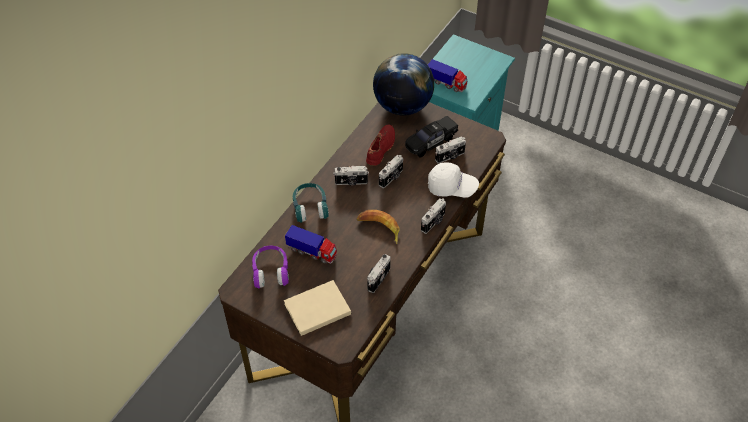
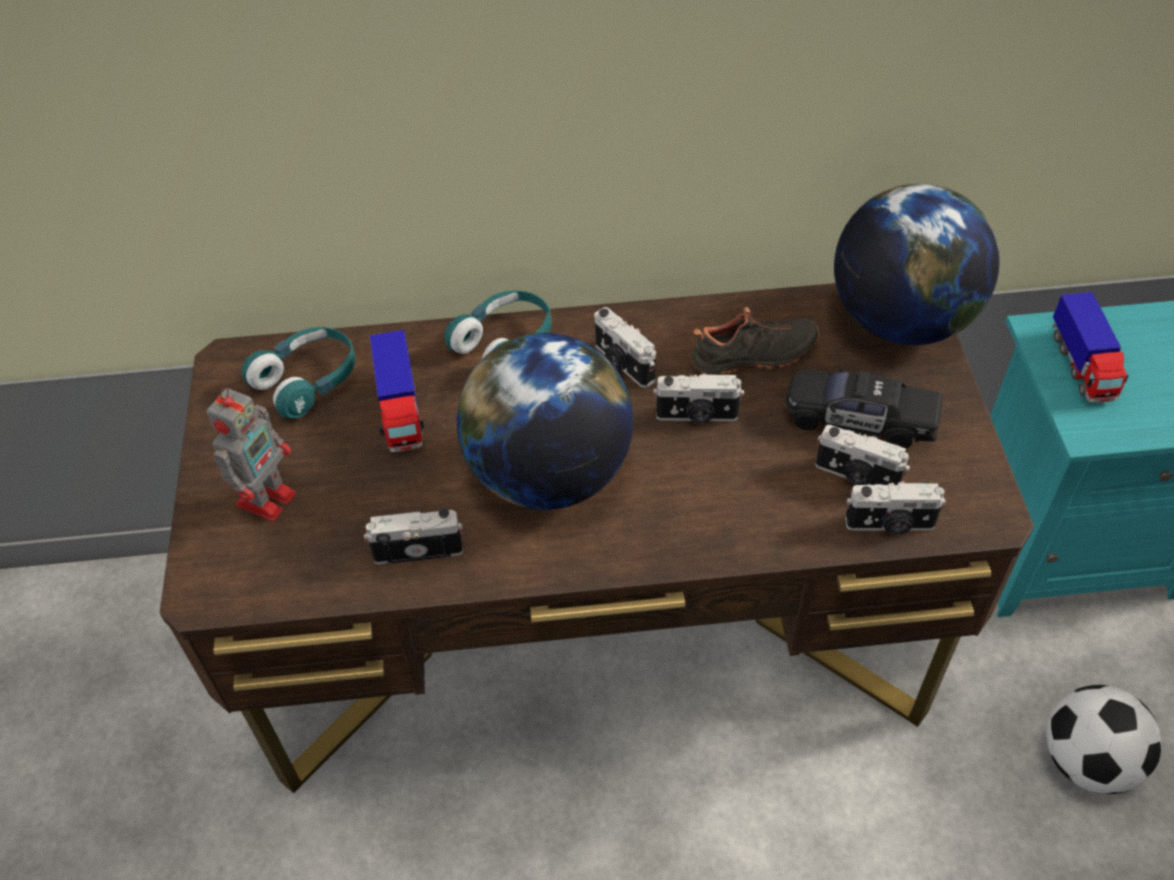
camera: 55 degrees right, 0 degrees up
purple headphones [252,246,289,288] -> turquoise headphones [242,327,355,418]
beige book [284,280,351,336] -> toy robot [207,387,296,522]
banana [357,210,400,244] -> globe [457,333,633,510]
red shoe [366,125,395,166] -> black shoe [691,307,819,375]
camera [421,199,446,234] -> camera moved to [845,481,946,535]
white cap [428,162,479,198] -> none
none -> football [1046,685,1162,794]

